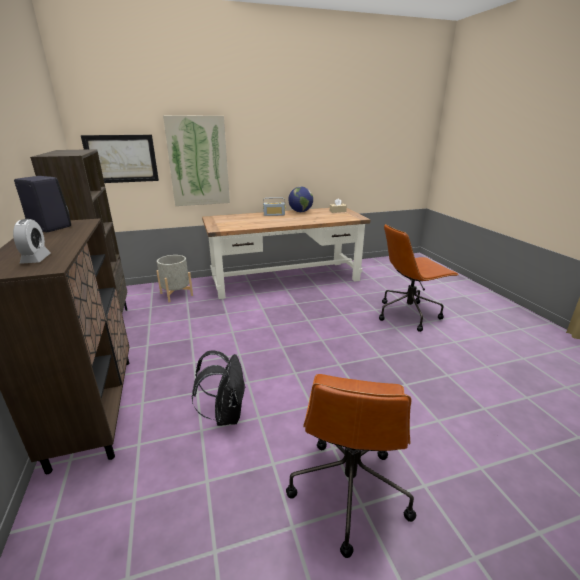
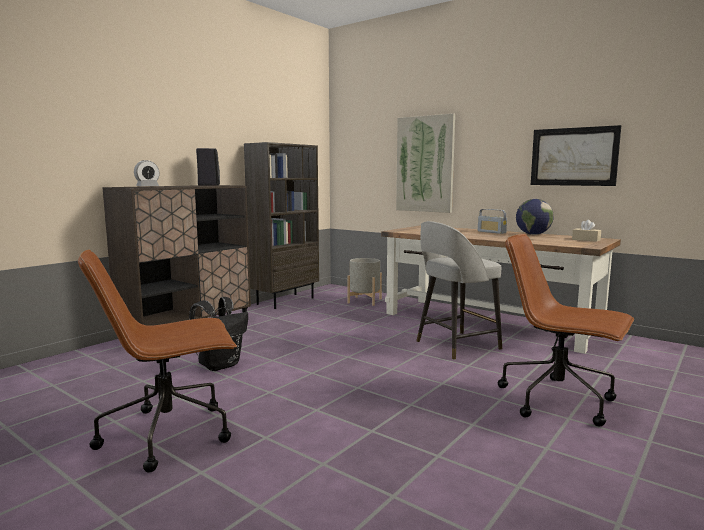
camera: 55 degrees right, 15 degrees down
picture [81,135,159,183] -> picture moved to [531,125,621,186]
none -> grey stool [416,221,502,360]

